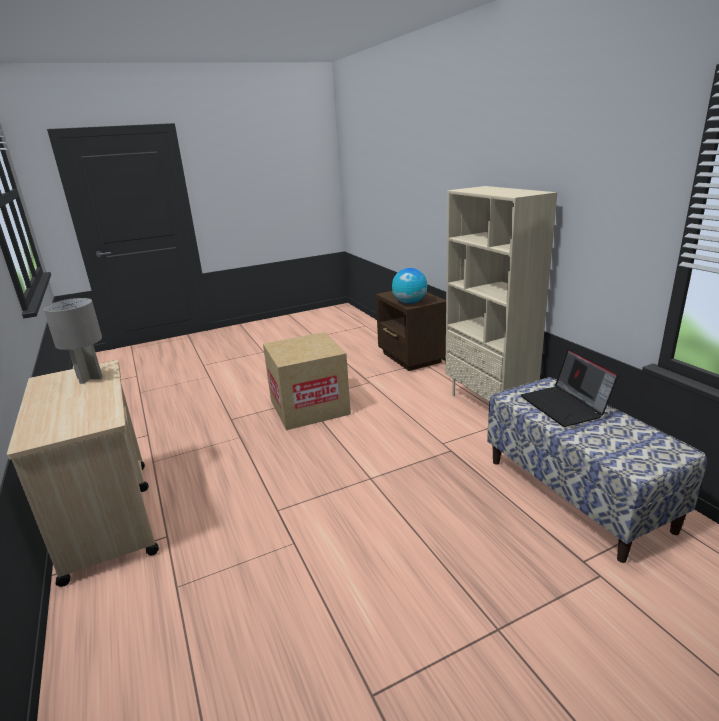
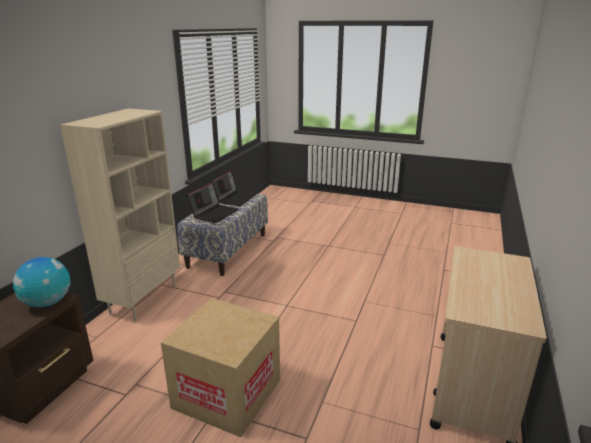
camera: 135 degrees left, 0 degrees up
grey table lamp [43,298,103,384] -> none
none -> laptop [212,170,257,206]

